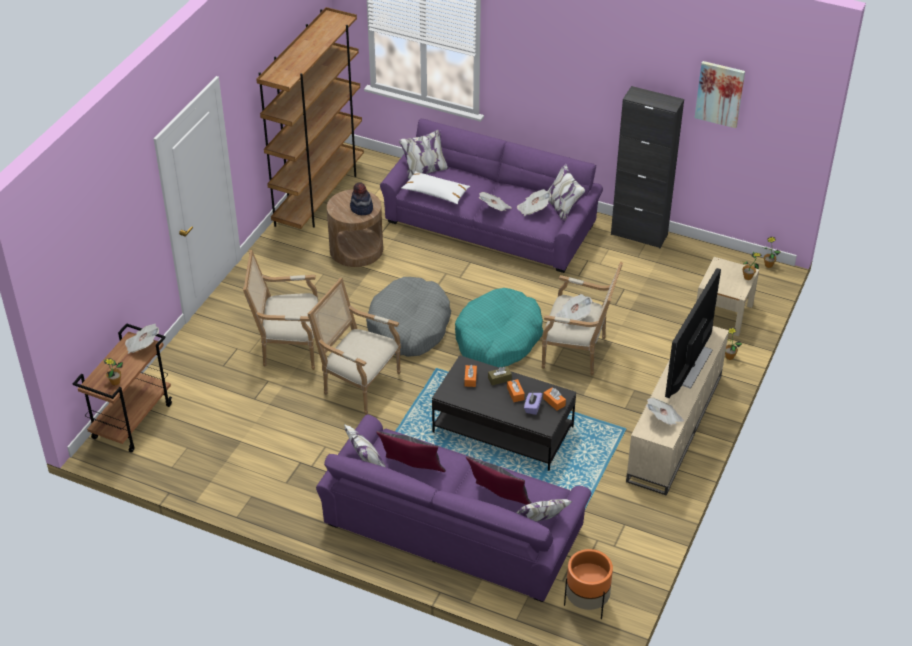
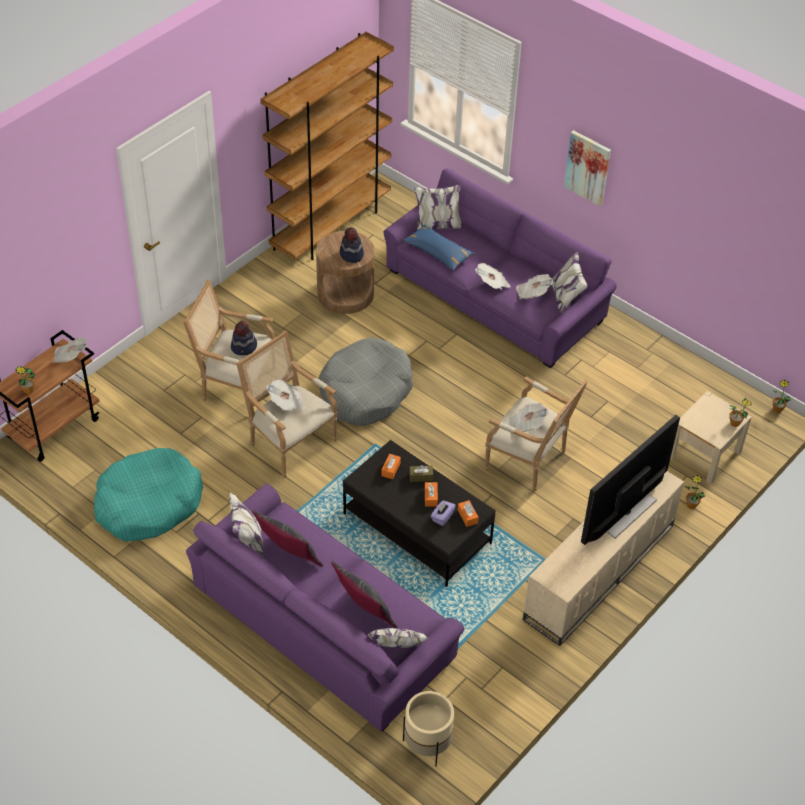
camera: 15 degrees right, 5 degrees up
white pillow [401,171,470,204] -> blue pillow [403,224,475,271]
turquoise dog bed [455,288,543,368] -> turquoise dog bed moved to [94,448,203,541]
orange planter [564,549,613,619] -> beige planter [403,691,454,767]
black cabinet [611,86,684,248] -> none
newspaper [646,397,684,425] -> newspaper moved to [266,380,305,411]
picture [694,61,745,128] -> picture moved to [564,130,611,206]
none -> hat [231,321,257,355]

